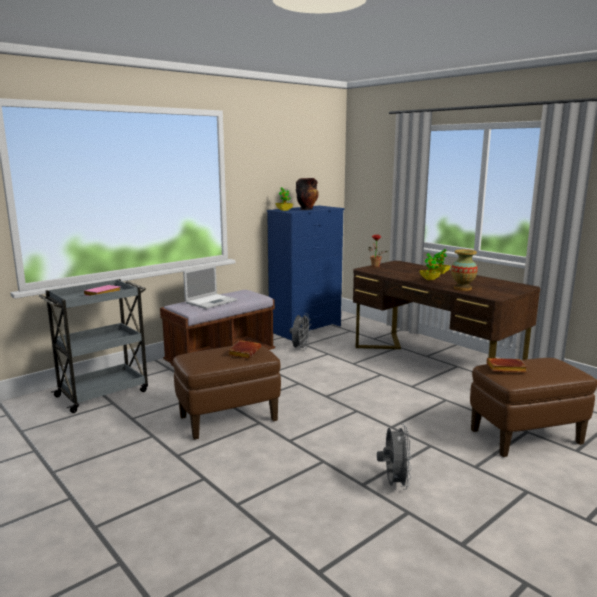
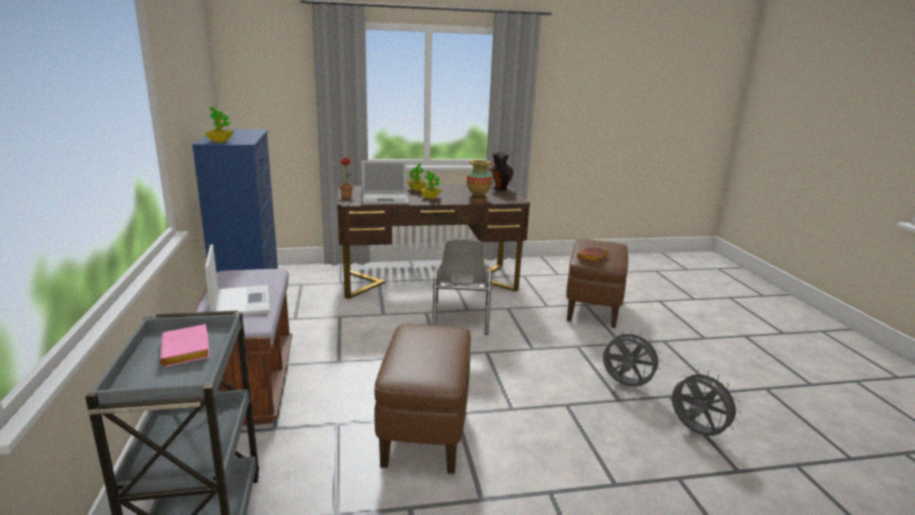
camera: 60 degrees left, 5 degrees up
brown book [228,340,261,359] -> none
grey fan [290,313,311,351] -> grey fan moved to [672,370,742,436]
vase [296,178,318,210] -> vase moved to [488,152,514,191]
none -> laptop [362,160,409,205]
none -> grey chair [432,238,492,335]

